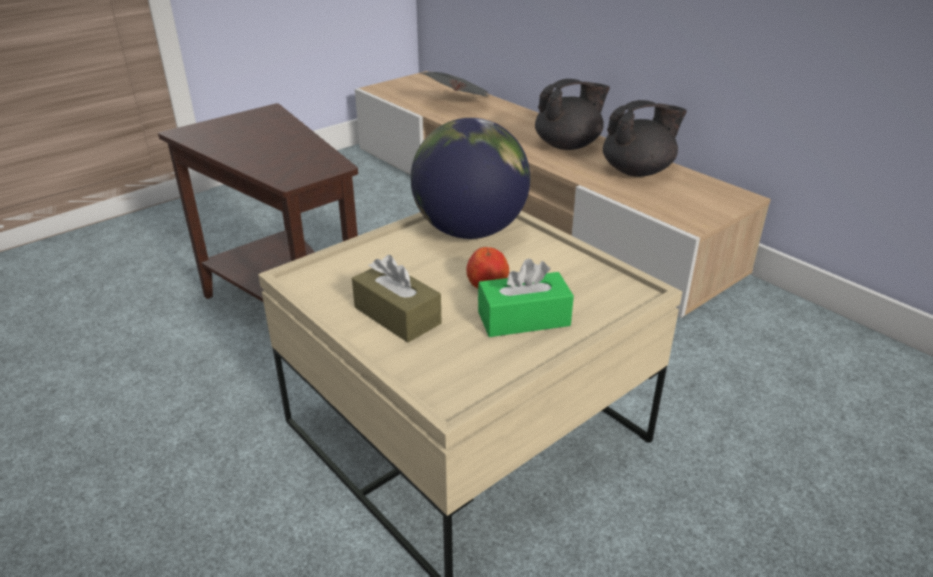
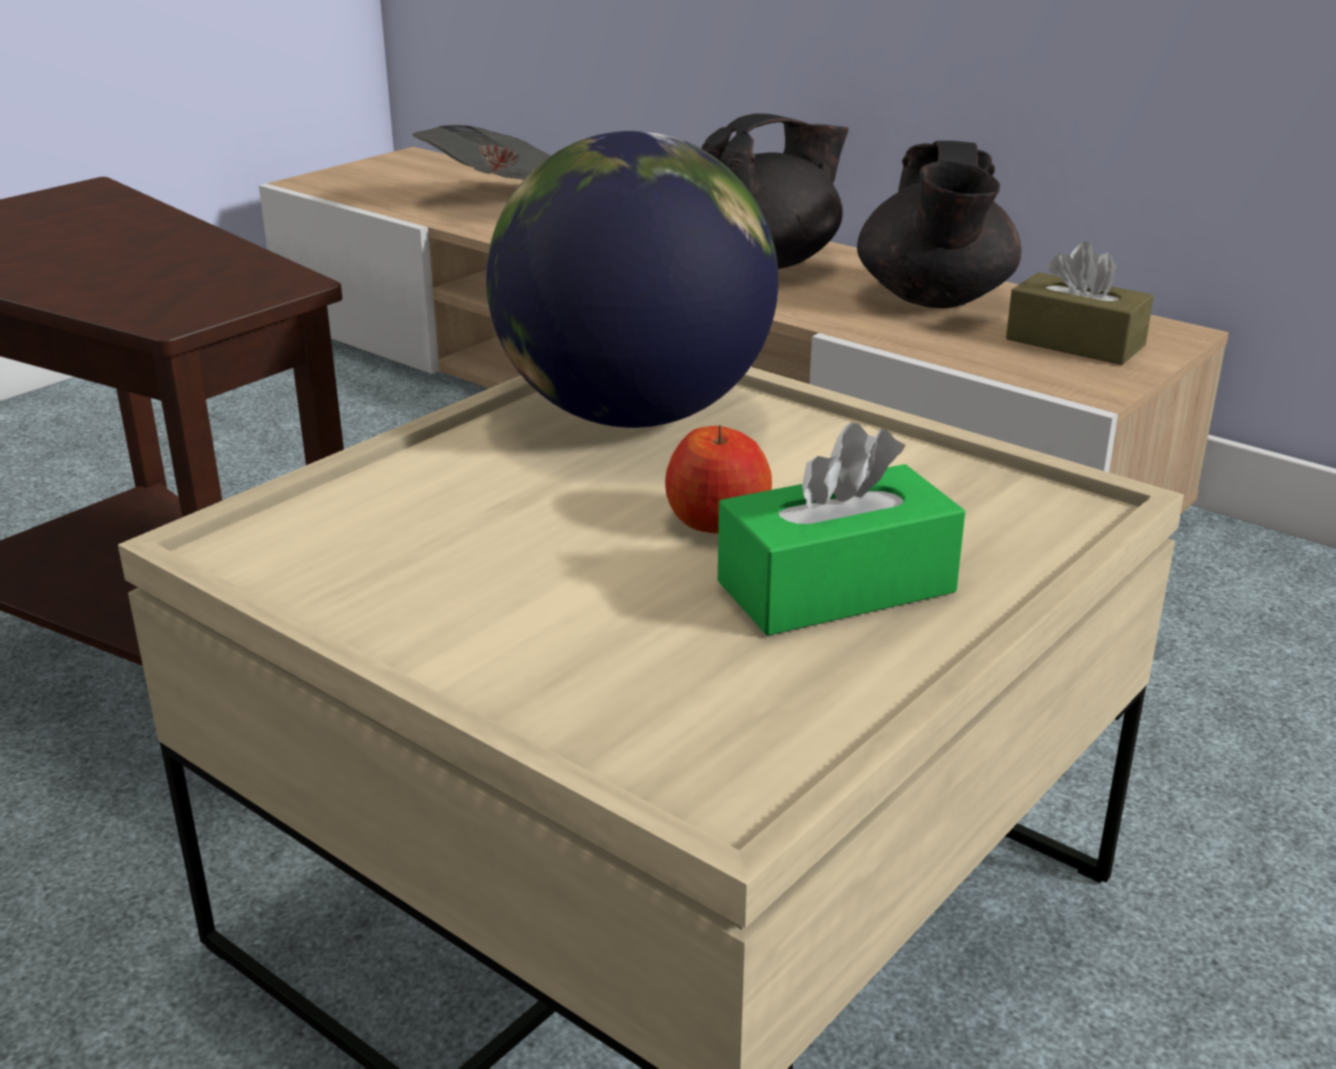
camera: 10 degrees left, 5 degrees down
brown tissue box [352,255,442,342] -> brown tissue box moved to [1006,242,1154,365]
black teapot [603,100,687,177] -> black teapot turned 120 degrees clockwise [857,141,1021,308]

